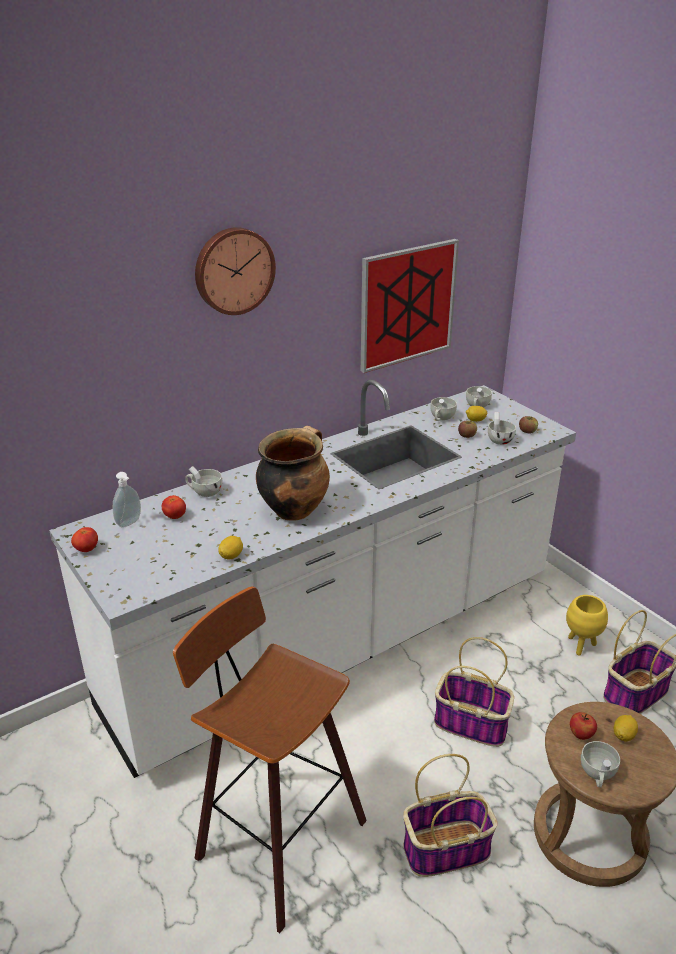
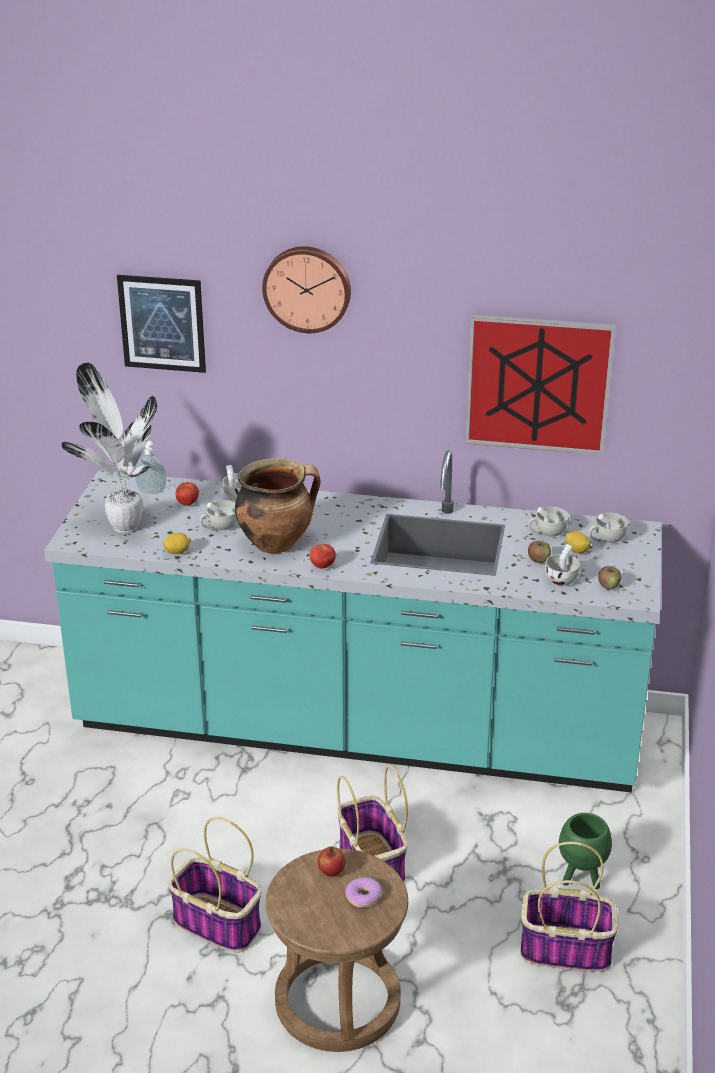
camera: 45 degrees right, 0 degrees up
white counter [49,379,576,778] -> turquoise counter [44,451,662,793]
tomato [71,527,98,552] -> tomato moved to [310,544,336,568]
stool [173,586,367,933] -> none
yellow planter [566,595,608,656] -> green planter [559,813,612,889]
white cup [581,741,620,788] -> white cup moved to [200,500,237,530]
lemon [614,715,638,742] -> donut [345,877,382,908]
none -> potted plant [61,362,157,533]
none -> picture [117,275,206,373]

